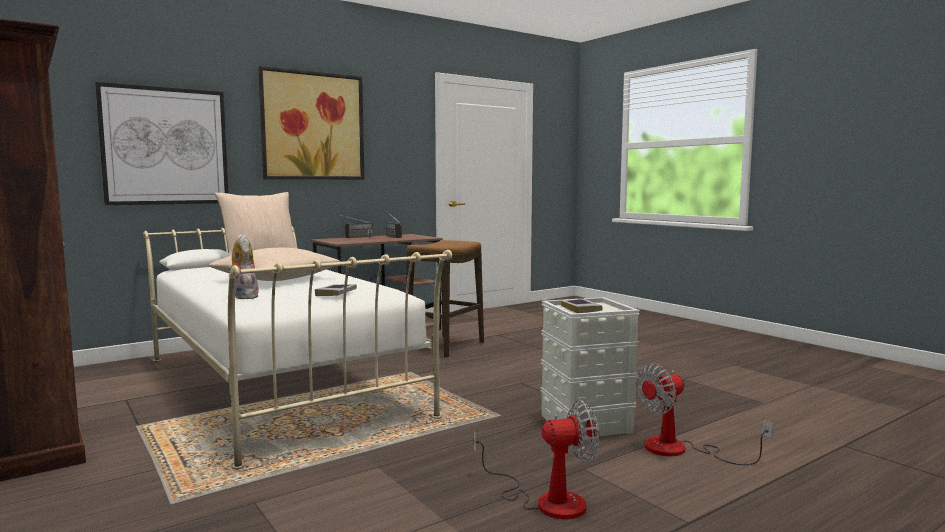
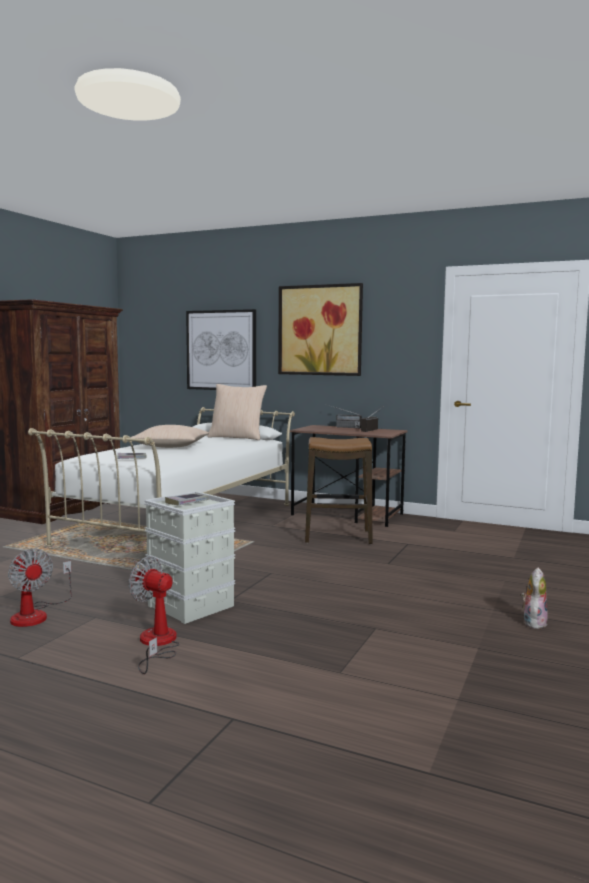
camera: 60 degrees right, 0 degrees up
plush toy [227,234,259,299] -> plush toy moved to [521,567,548,629]

